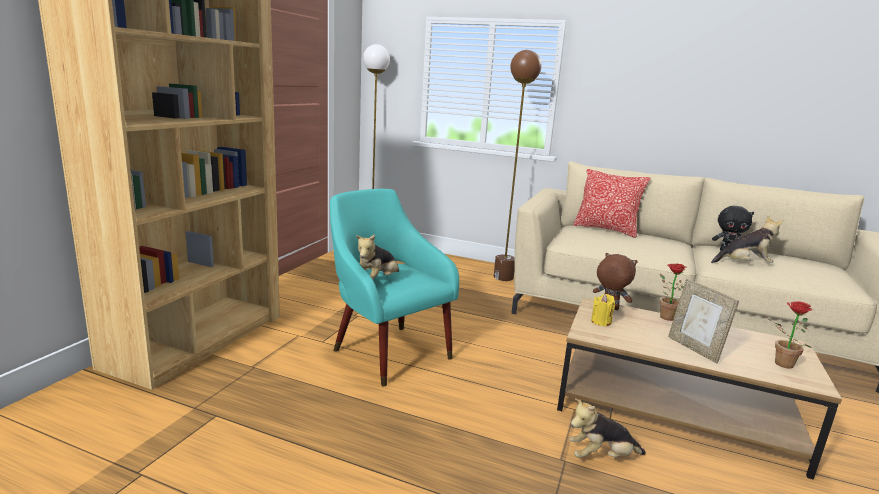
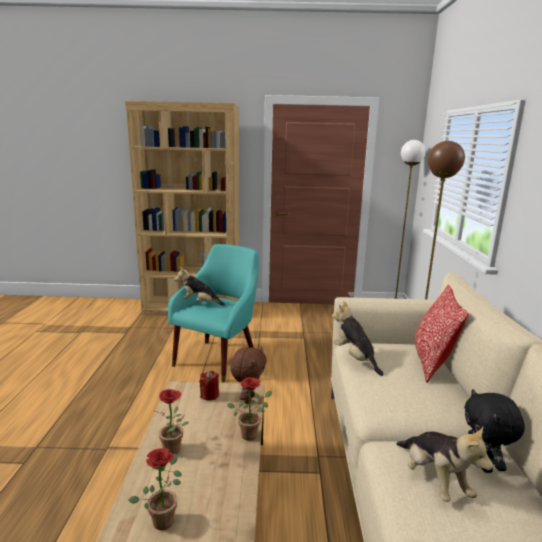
camera: 70 degrees right, 0 degrees up
plush toy [569,398,646,458] -> plush toy moved to [332,301,384,376]
yellow candle [591,294,615,326] -> red candle [200,371,219,401]
picture frame [668,279,739,363] -> potted plant [155,389,189,454]

